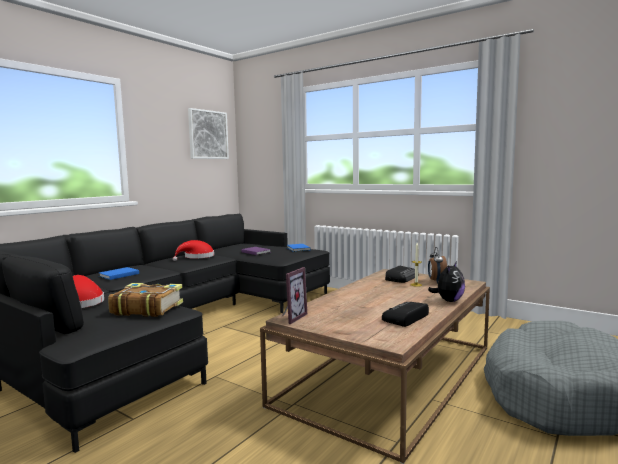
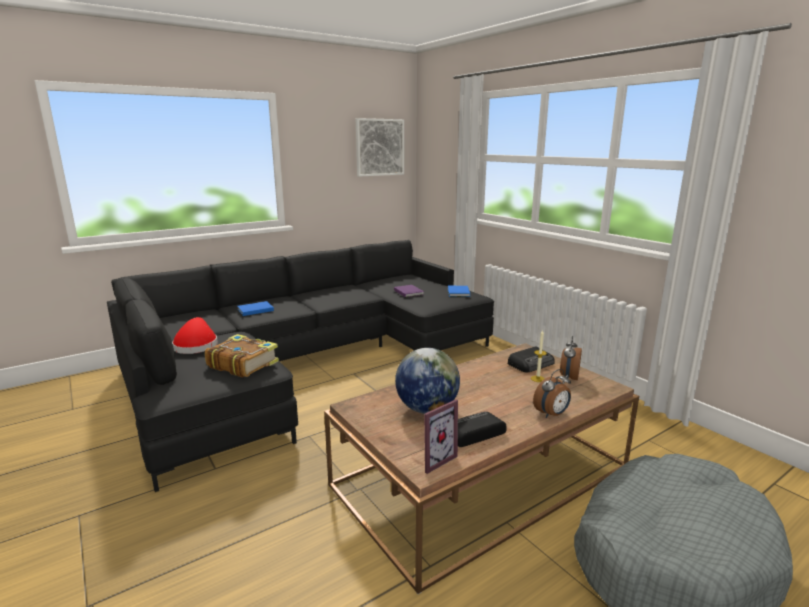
camera: 20 degrees right, 10 degrees up
red hat [173,240,214,261] -> none
picture frame [283,267,307,324] -> picture frame moved to [424,399,458,474]
plush toy [428,262,465,302] -> alarm clock [533,369,571,418]
none -> globe [395,348,460,414]

